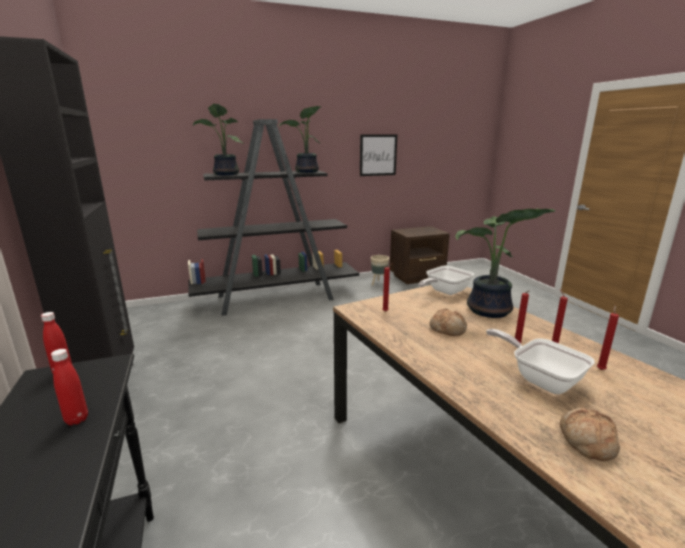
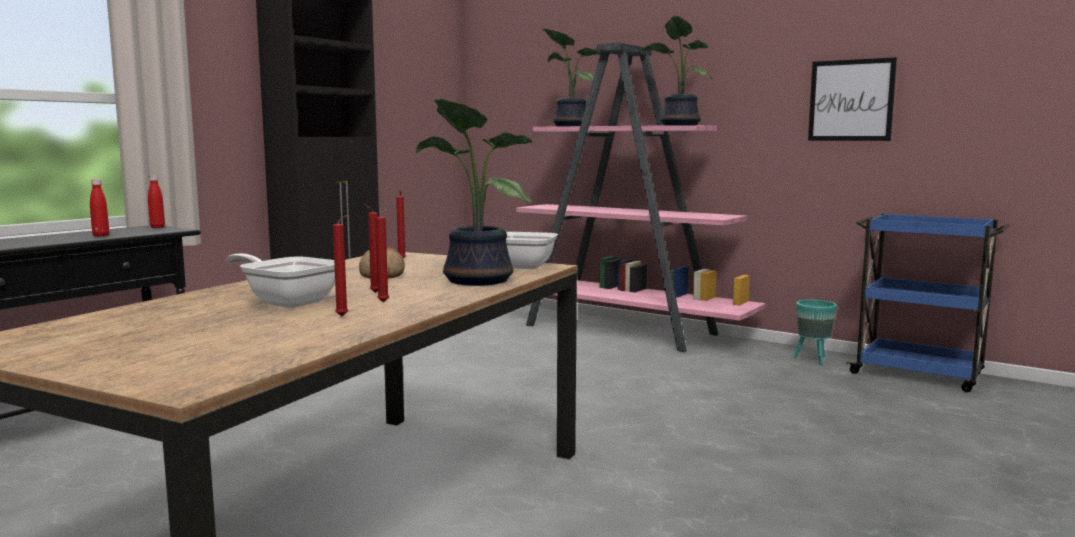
camera: 55 degrees right, 10 degrees down
black bookcase [188,119,359,316] -> pink bookcase [516,42,766,352]
beige planter [371,255,389,286] -> turquoise planter [793,300,837,365]
brown nightstand [390,226,450,284] -> blue cart [846,213,1010,392]
frying pan [486,329,595,394] -> frying pan turned 75 degrees counterclockwise [226,253,335,308]
bread [560,408,620,461] -> none

